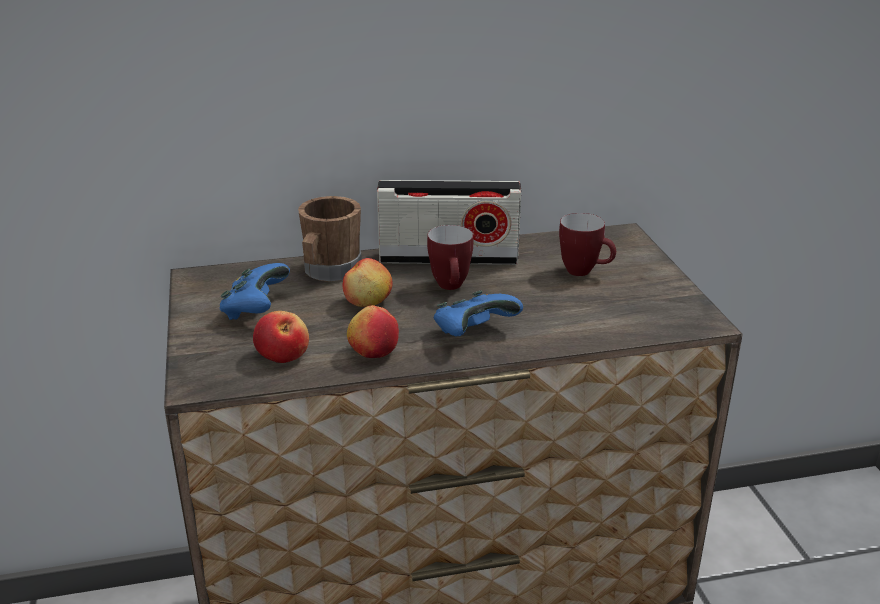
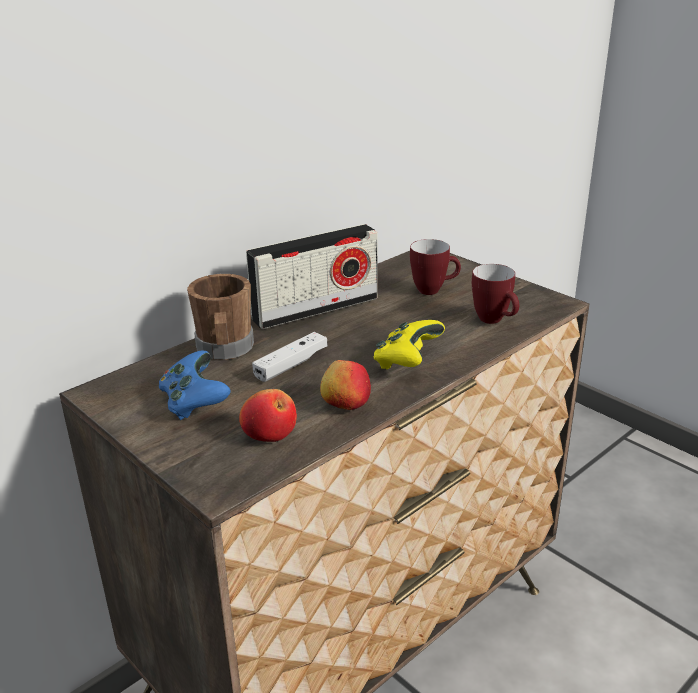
camera: 30 degrees left, 0 degrees up
apple [343,258,393,307] -> white game controller [252,332,328,382]
mug [427,225,473,290] -> mug moved to [472,264,519,324]
blue game controller [433,291,523,336] -> yellow game controller [373,320,445,370]

